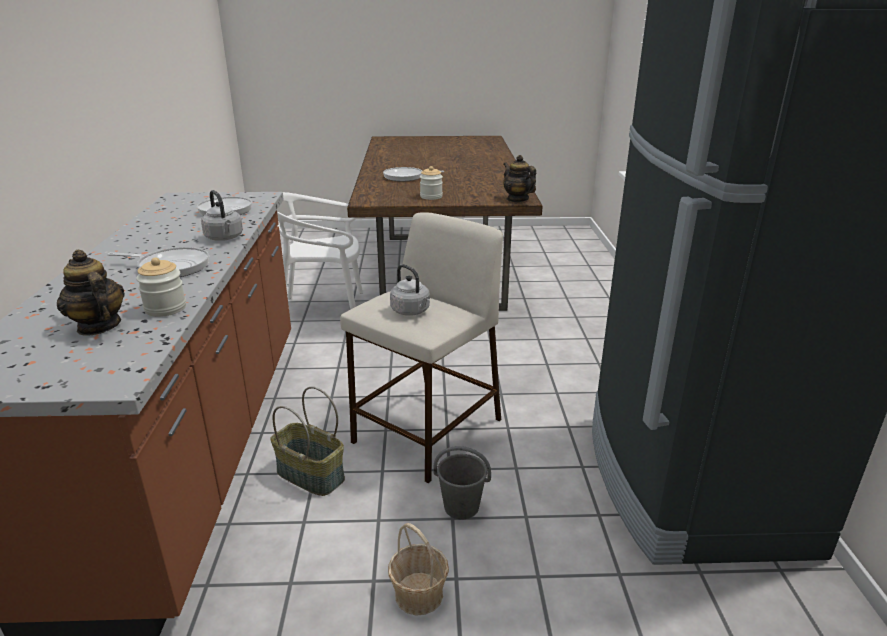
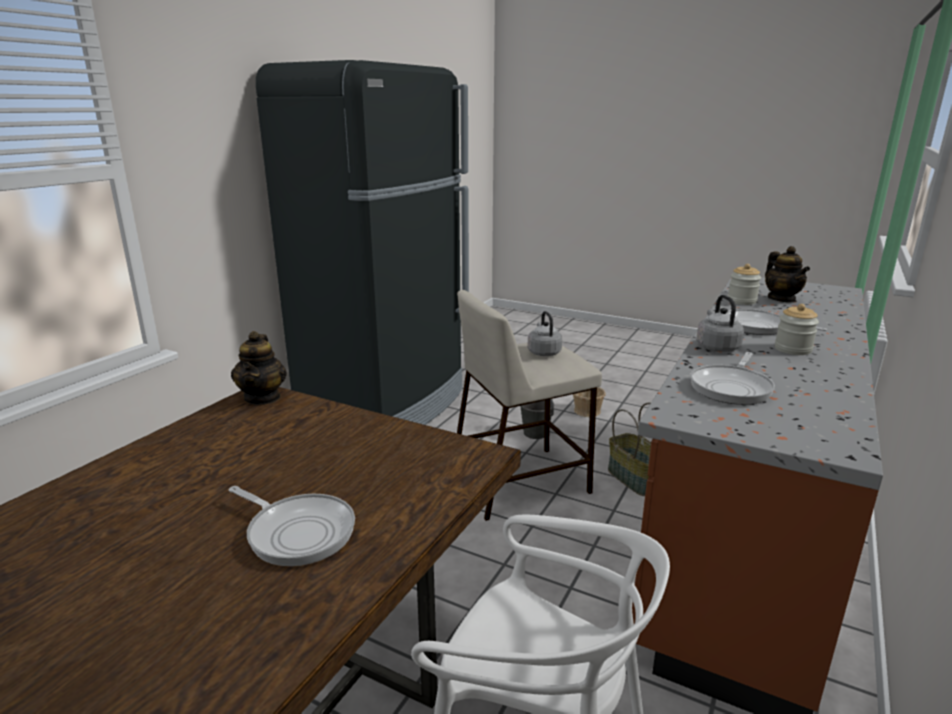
camera: 150 degrees left, 5 degrees down
jar [420,166,443,200] -> jar moved to [775,304,819,355]

